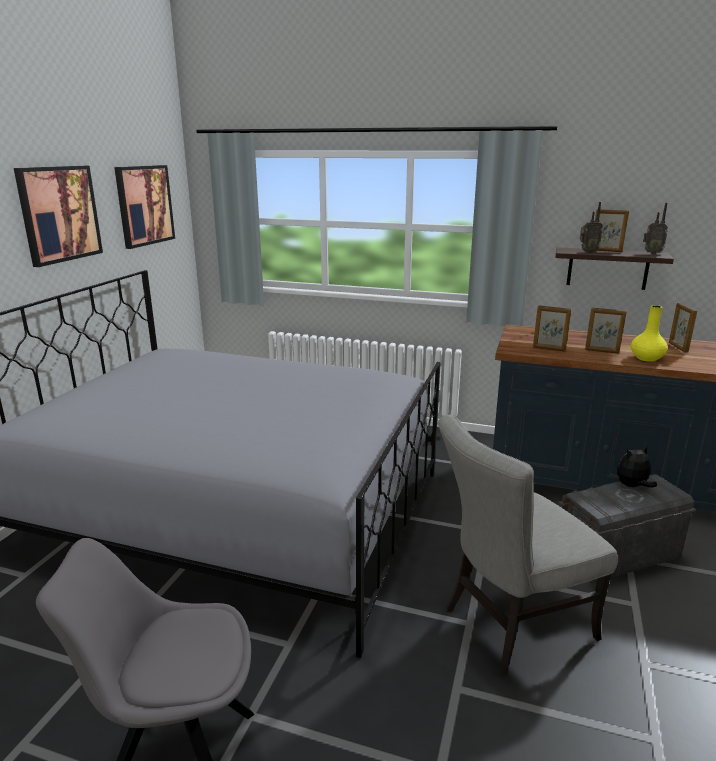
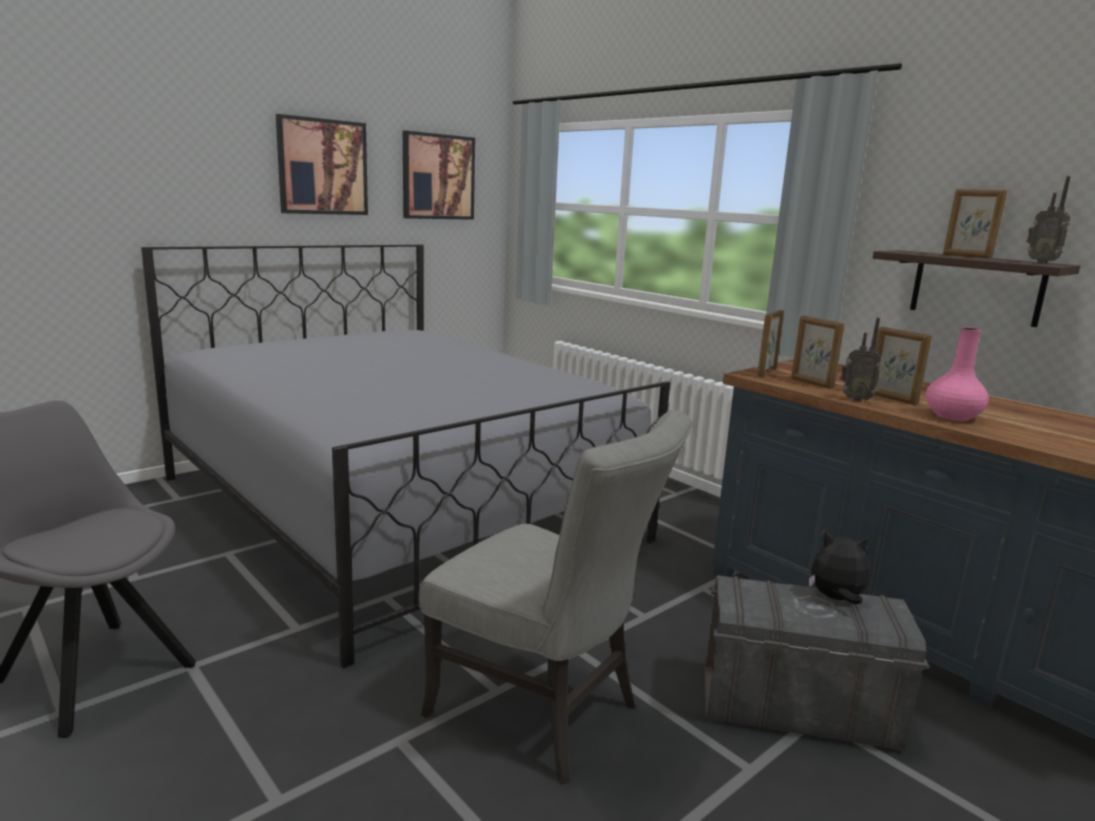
camera: 30 degrees right, 5 degrees down
grey chair [438,415,618,676] -> grey chair turned 150 degrees counterclockwise [419,410,692,785]
radio [580,202,603,253] -> radio moved to [840,318,881,402]
yellow vase [631,305,668,362] -> pink vase [926,327,989,421]
picture frame [669,303,697,353] -> picture frame moved to [757,310,784,378]

